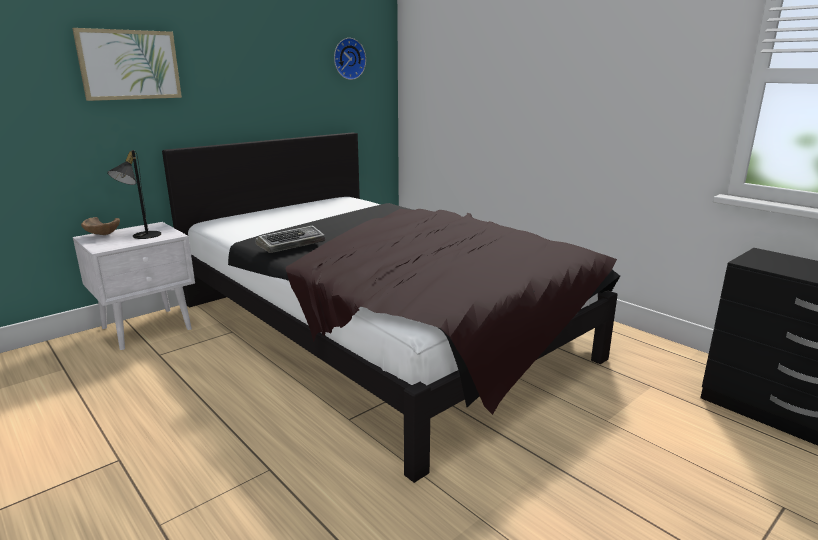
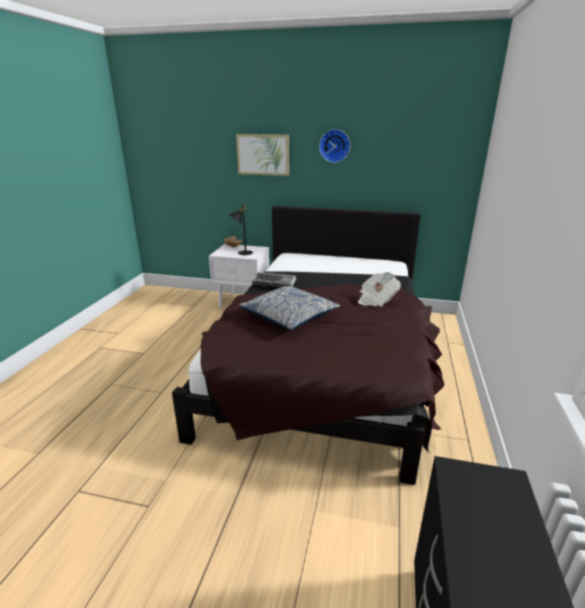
camera: 55 degrees right, 5 degrees up
wall clock [334,38,366,80] -> wall clock moved to [319,129,351,163]
none -> pillow [239,286,340,330]
none -> newspaper [358,272,401,307]

